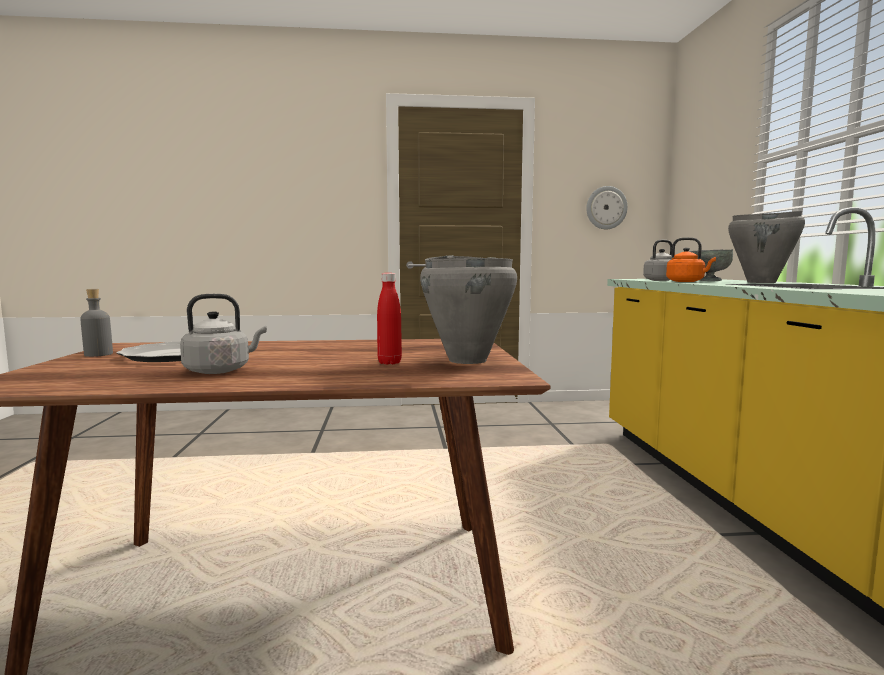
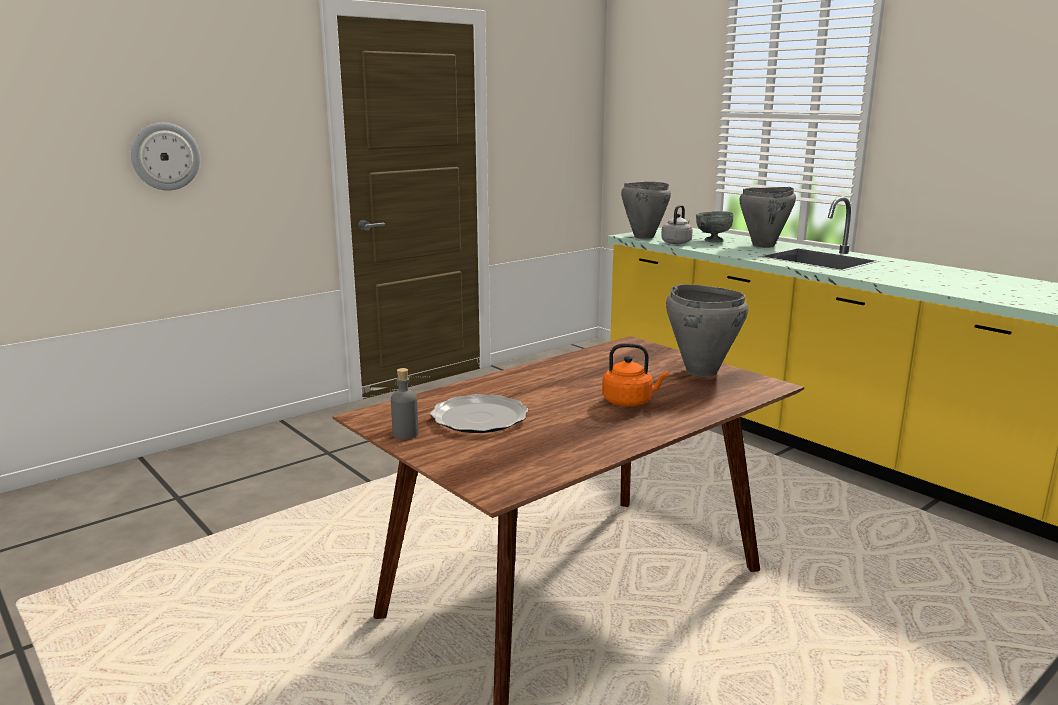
camera: 35 degrees left, 10 degrees up
grey kettle [180,294,267,374] -> none
red bottle [377,273,402,365] -> none
wall clock [586,186,628,229] -> wall clock moved to [131,123,200,191]
orange kettle [666,237,716,282] -> orange kettle moved to [602,343,668,406]
none -> grey cooking pot [621,182,671,239]

